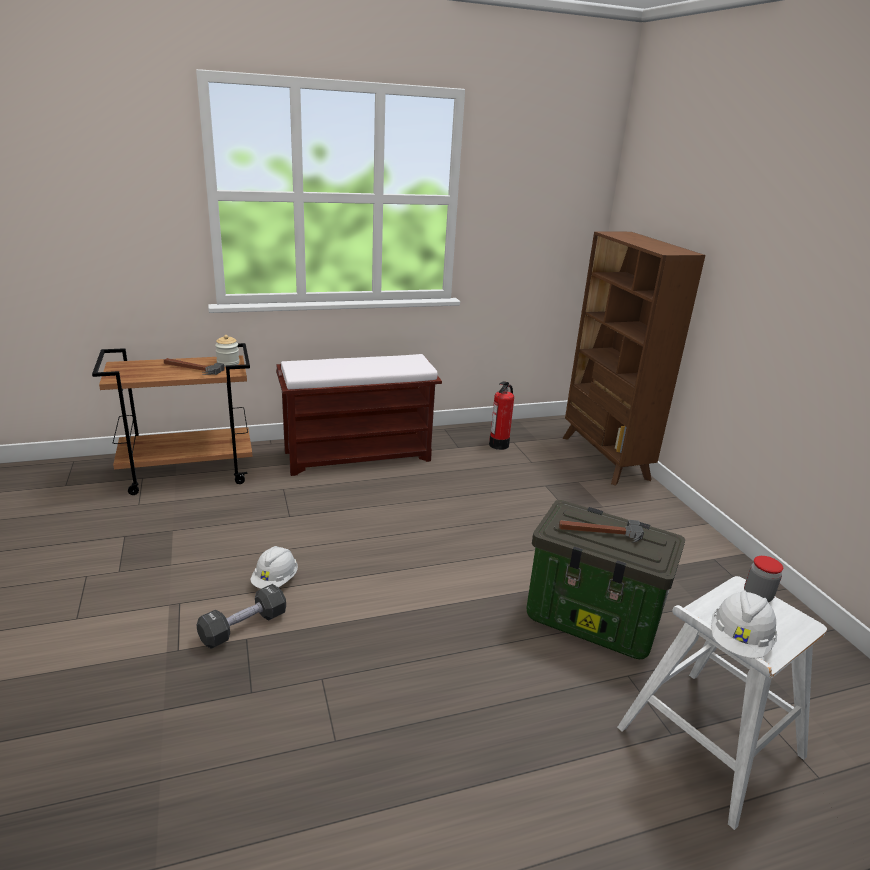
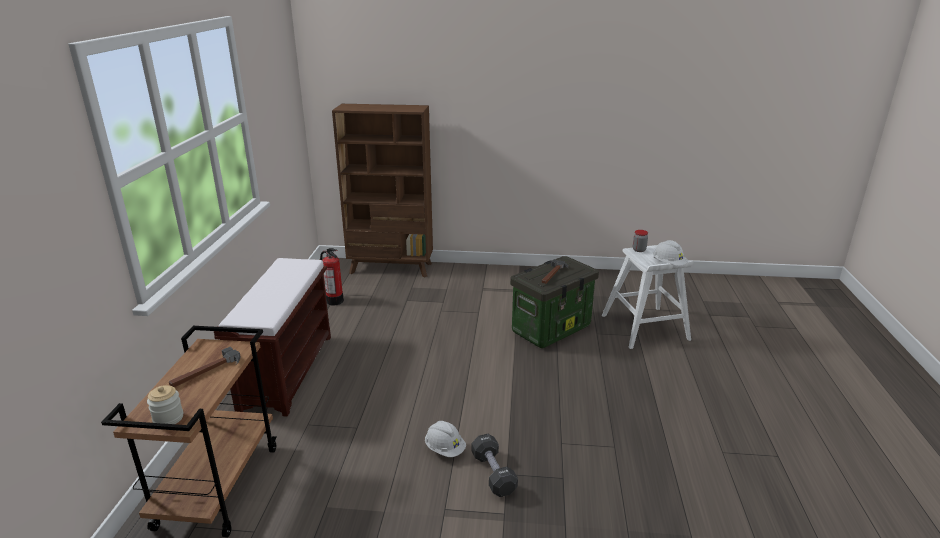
camera: 65 degrees left, 0 degrees up
jar [215,335,239,367] -> jar moved to [147,385,183,424]

